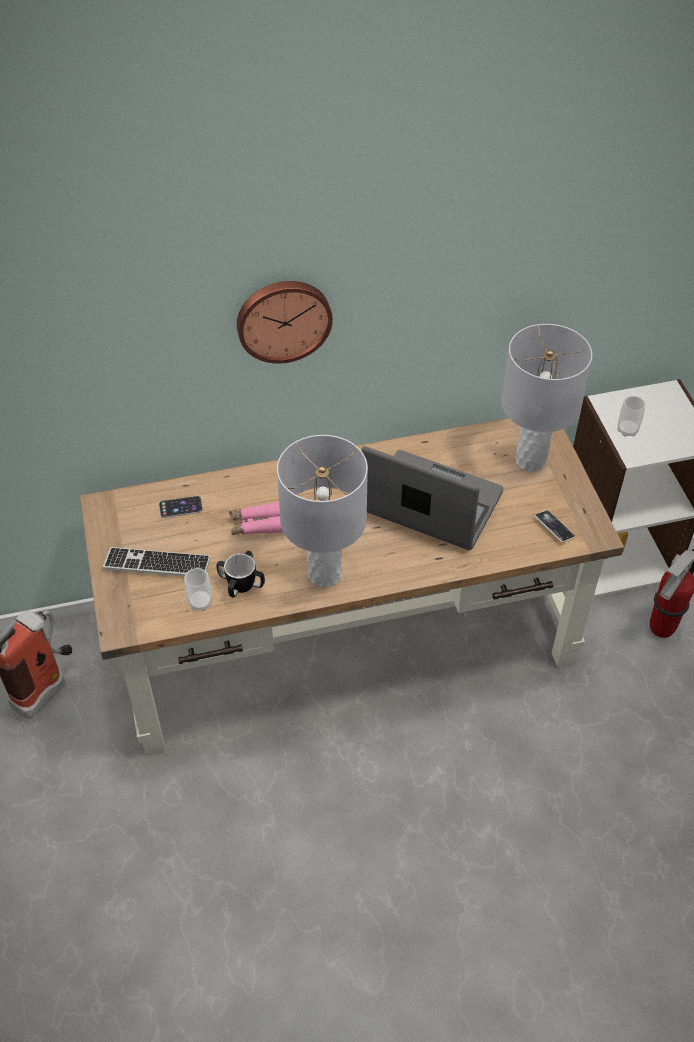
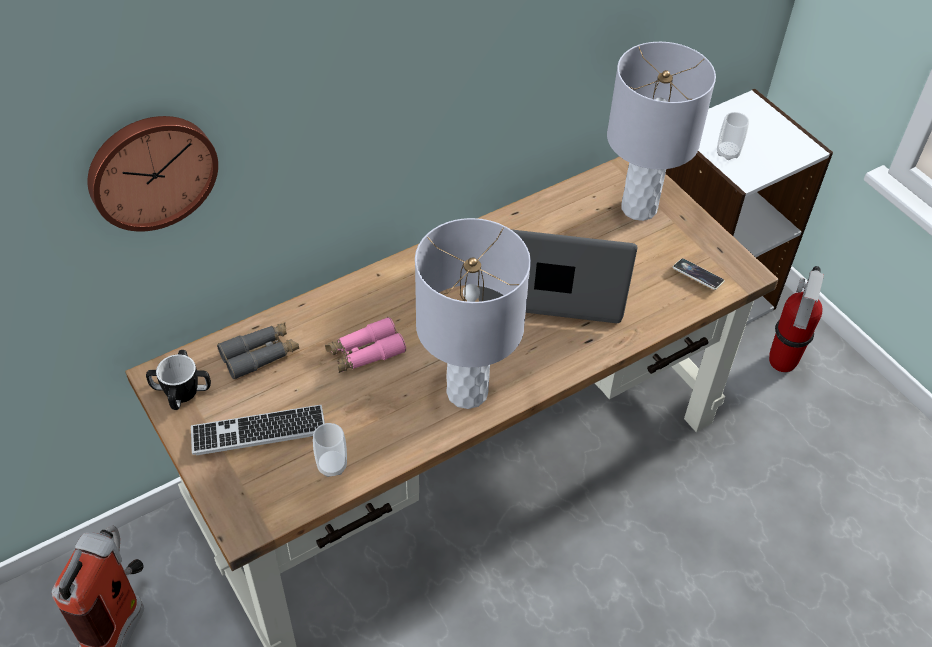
camera: 20 degrees left, 0 degrees up
phone [159,496,203,518] -> grey binoculars [217,322,299,380]
mug [216,551,265,597] -> mug moved to [146,350,211,410]
wall clock [237,281,333,363] -> wall clock moved to [87,116,218,232]

